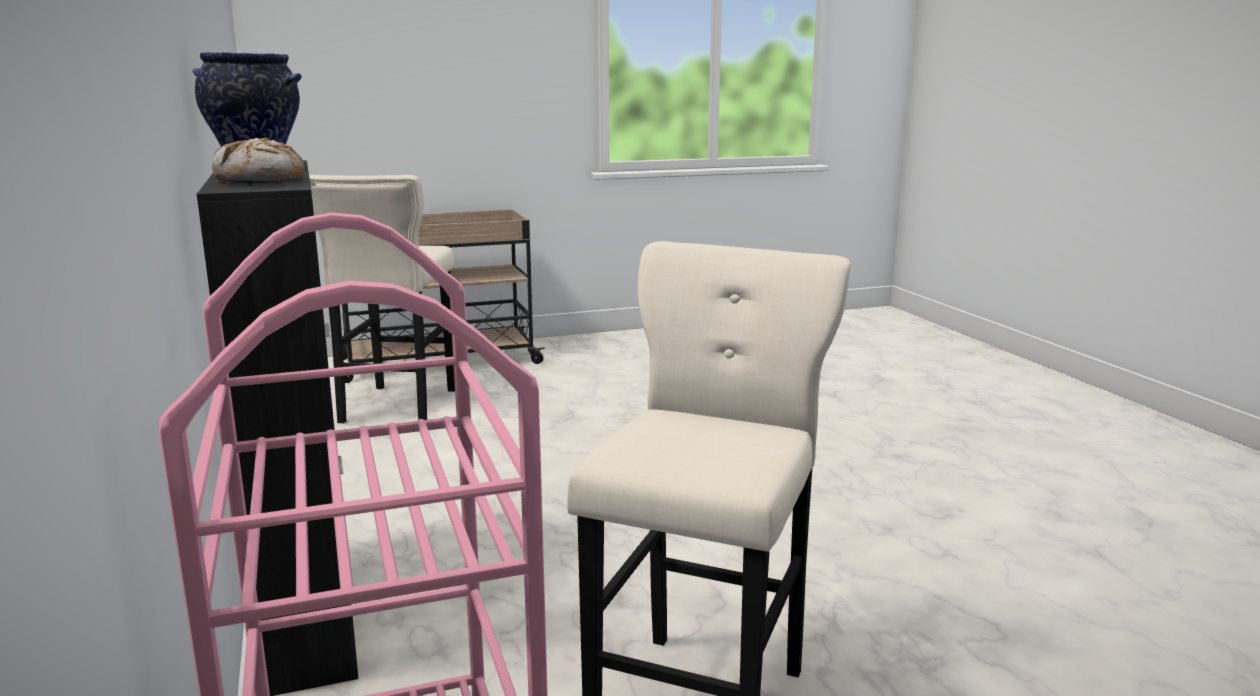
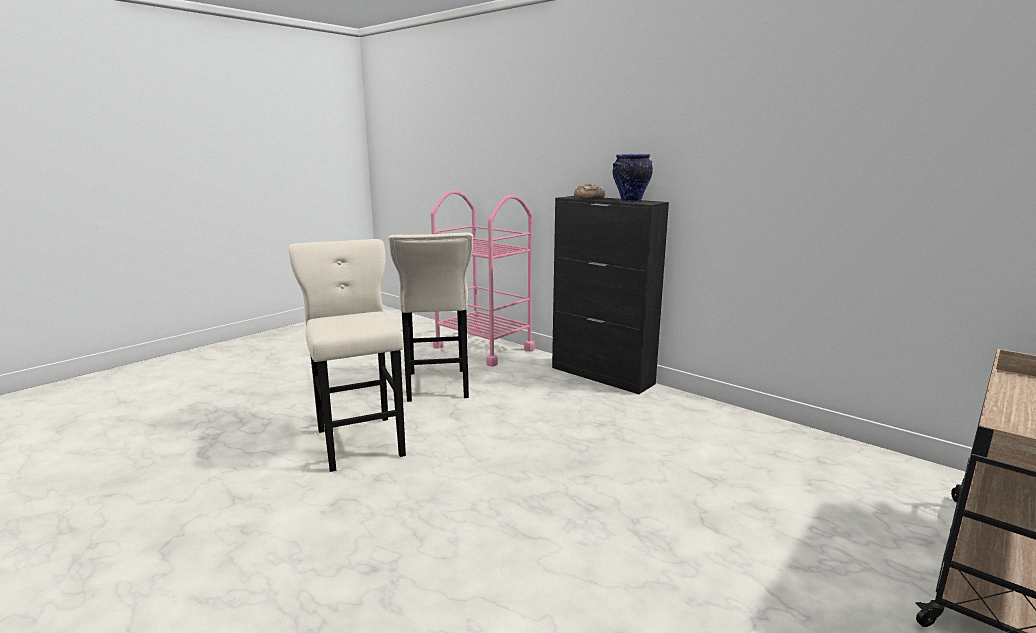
camera: 150 degrees right, 0 degrees up
beige stool [309,175,455,423] -> beige stool moved to [288,239,406,472]

